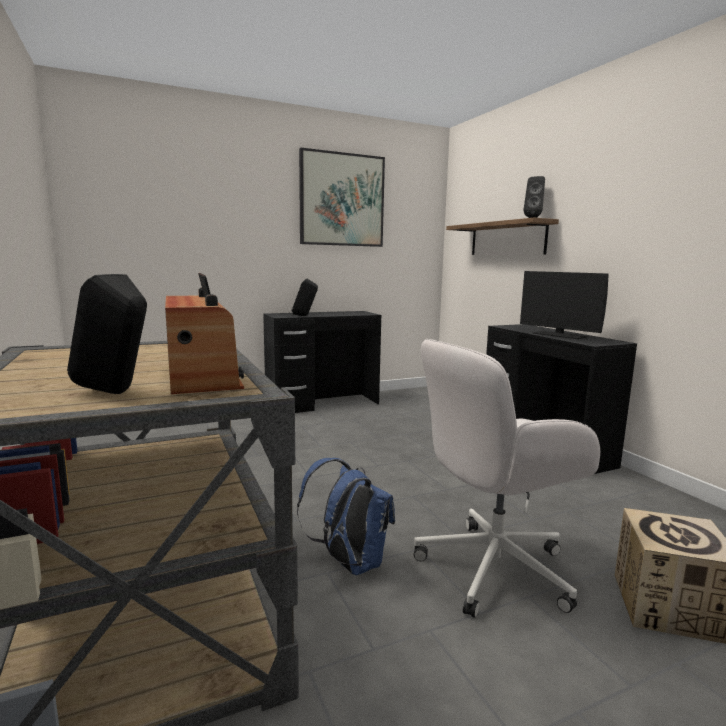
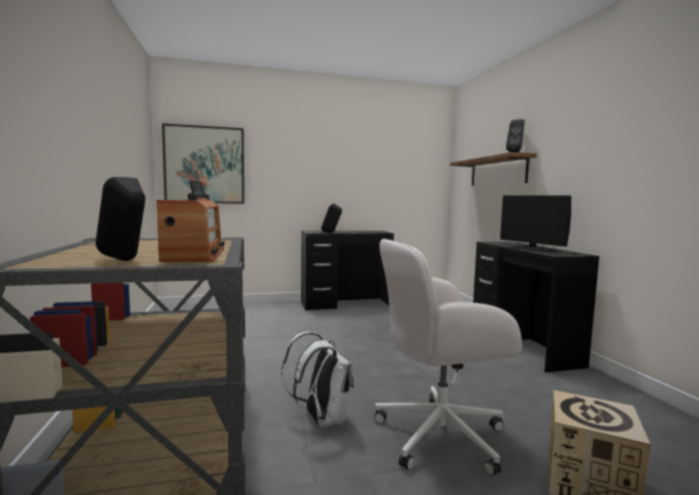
camera: 10 degrees right, 5 degrees down
blue backpack [297,458,395,575] -> white backpack [281,332,354,427]
picture [299,148,385,247] -> picture moved to [162,123,244,204]

